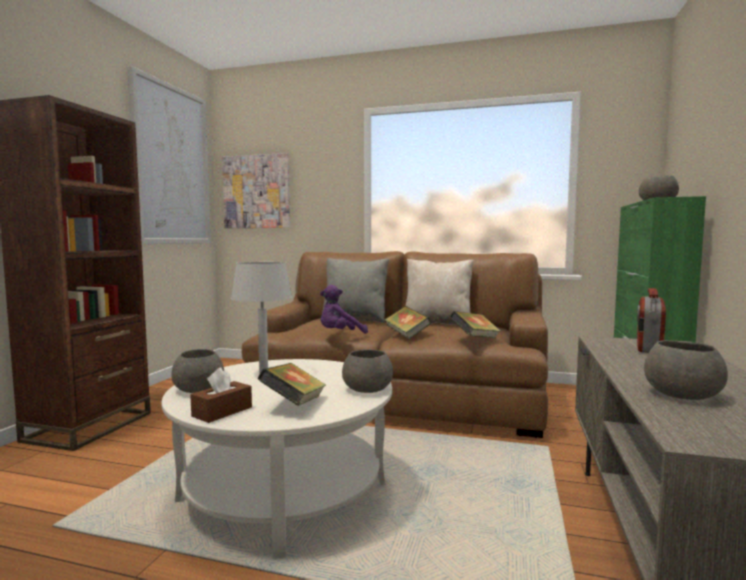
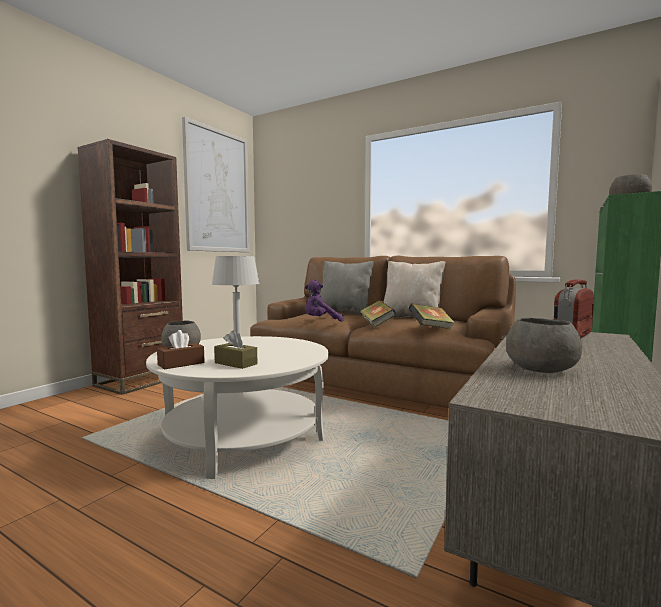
camera: 15 degrees right, 0 degrees up
picture [222,153,290,228] -> none
book [258,363,326,406] -> brown tissue box [214,330,257,369]
grey bowl [342,349,393,393] -> none

